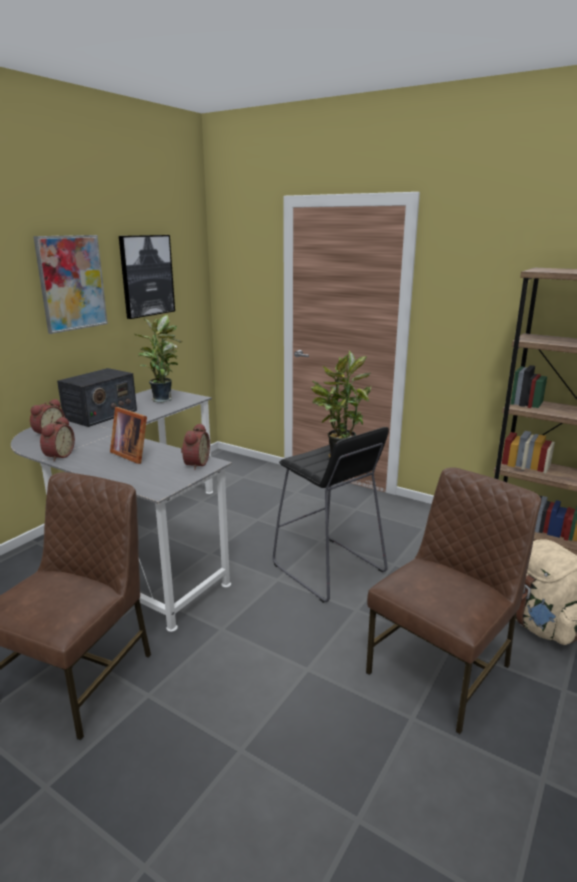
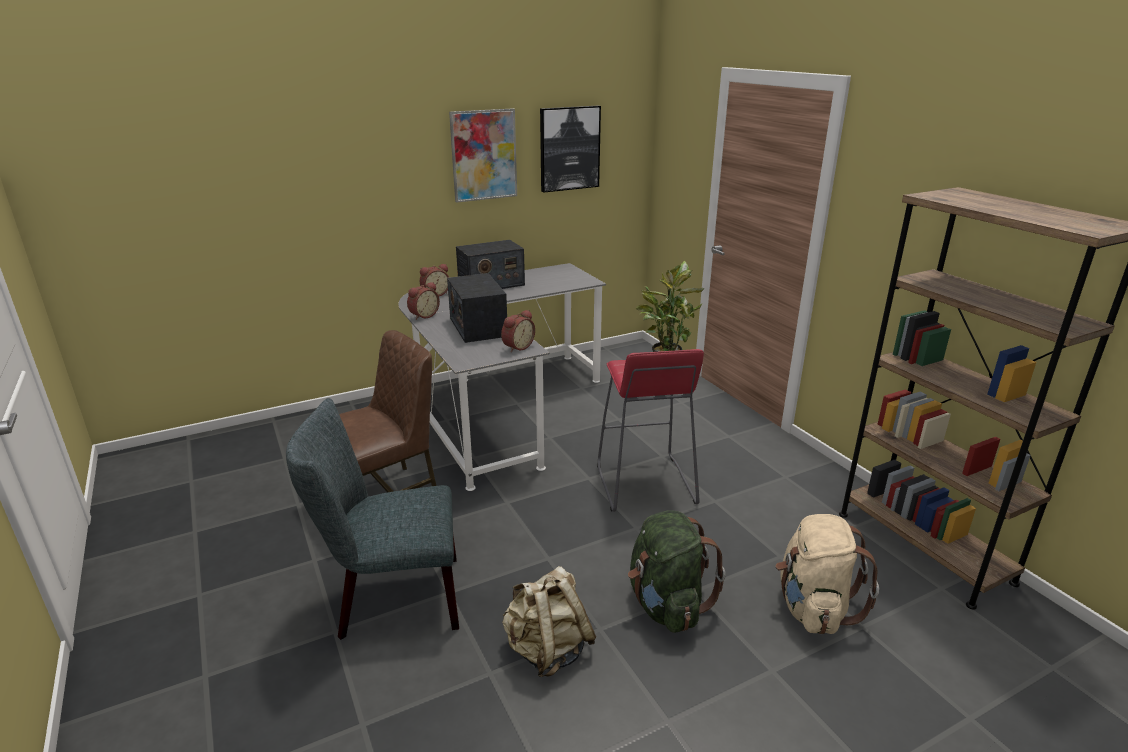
camera: 30 degrees right, 5 degrees up
picture frame [110,407,147,464] -> radio [447,273,507,343]
potted plant [134,315,183,403] -> none
black stool [273,427,389,603] -> red stool [597,349,704,512]
brown chair [366,467,541,734] -> green backpack [628,510,726,633]
none -> grey chair [286,398,459,640]
none -> beige backpack [502,566,596,677]

